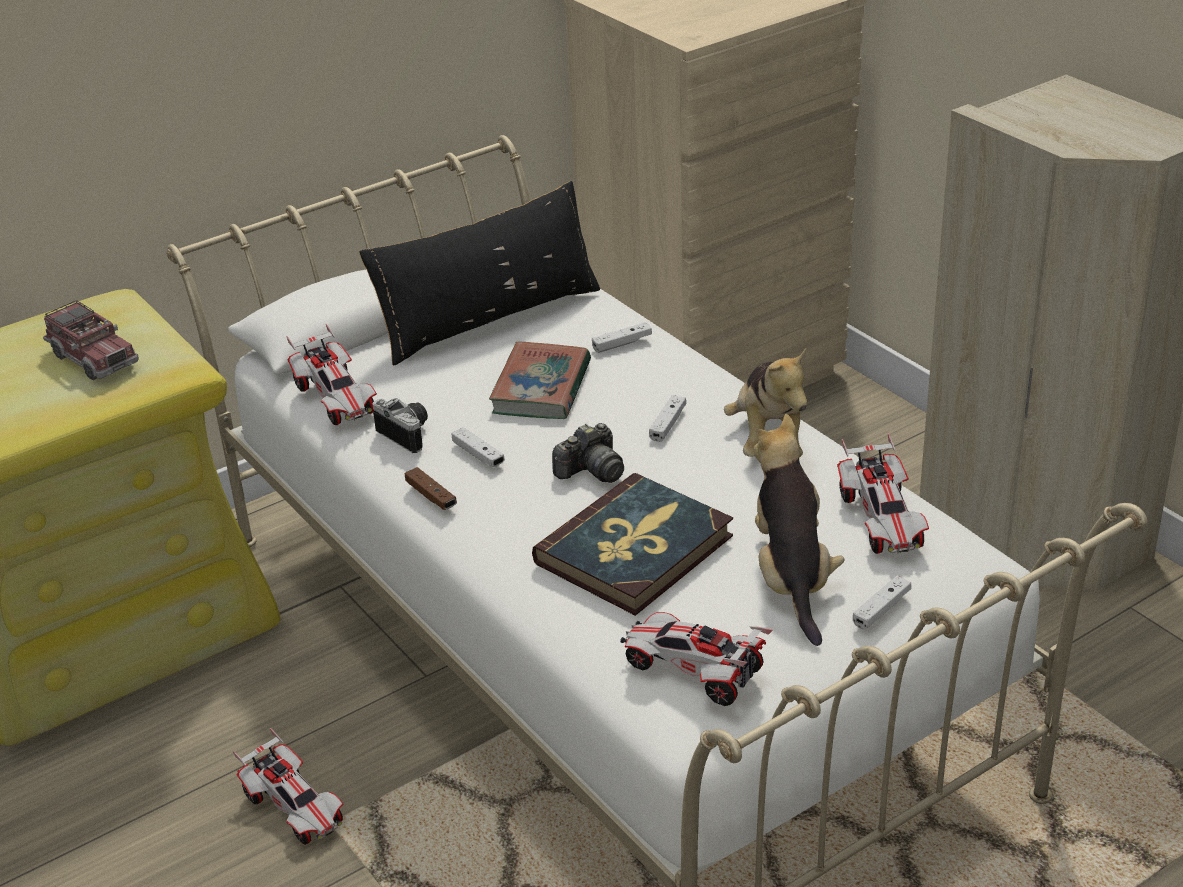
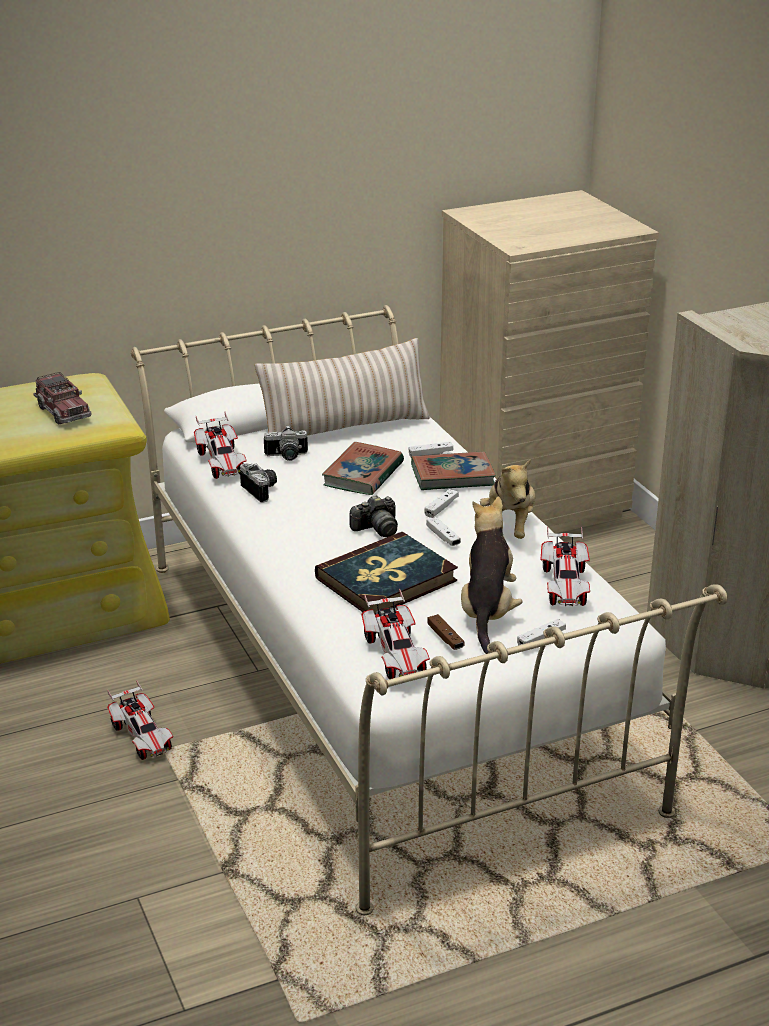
camera: 10 degrees right, 5 degrees down
black pillow [359,181,600,366] -> beige pillow [254,338,430,436]
brown game controller [405,467,457,510] -> brown game controller moved to [427,614,464,650]
white game controller [452,427,505,467] -> white game controller moved to [426,517,461,546]
toy car [620,612,773,706] -> toy car turned 150 degrees counterclockwise [361,589,430,679]
none -> camera [264,425,308,461]
none -> book [411,451,496,490]

